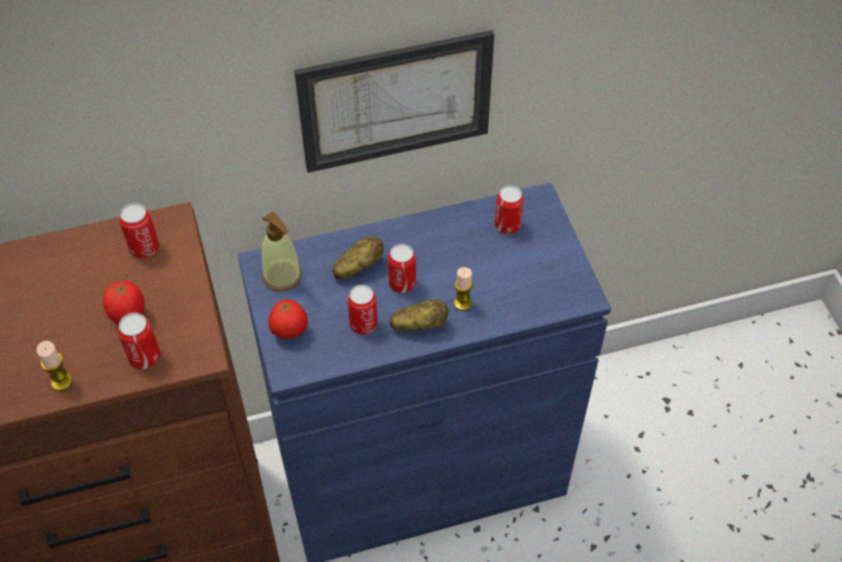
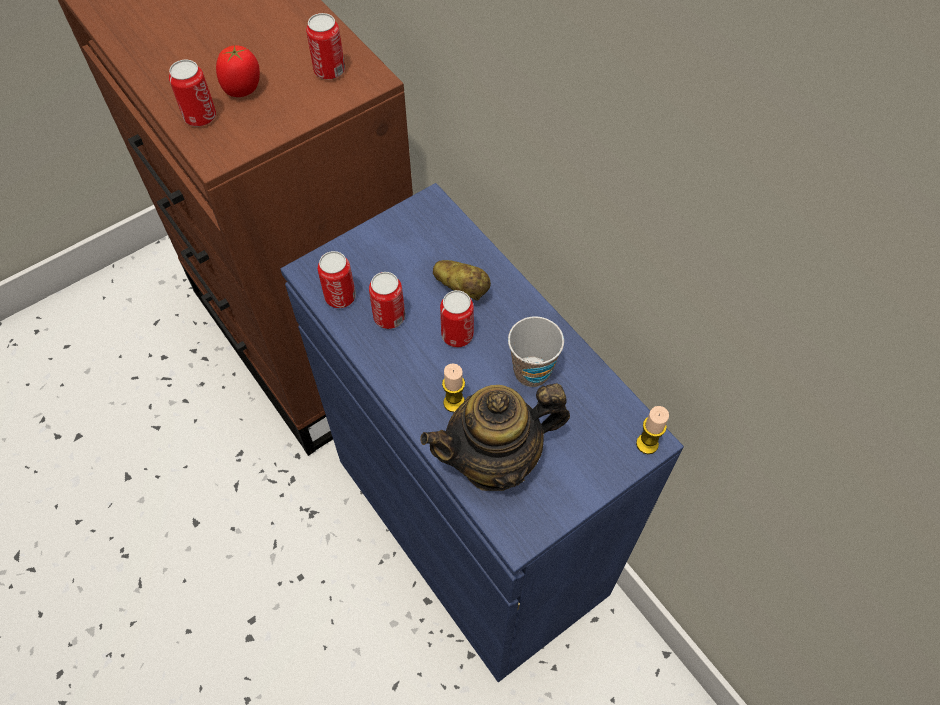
camera: 70 degrees right, 5 degrees up
candle [36,341,72,391] -> candle moved to [636,406,669,454]
soap dispenser [262,212,302,292] -> none
tomato [268,299,308,339] -> none
picture [294,30,494,173] -> none
potato [390,299,449,331] -> none
can [495,185,524,234] -> can moved to [318,251,356,308]
none -> teapot [420,383,570,491]
none -> cup [508,316,564,387]

